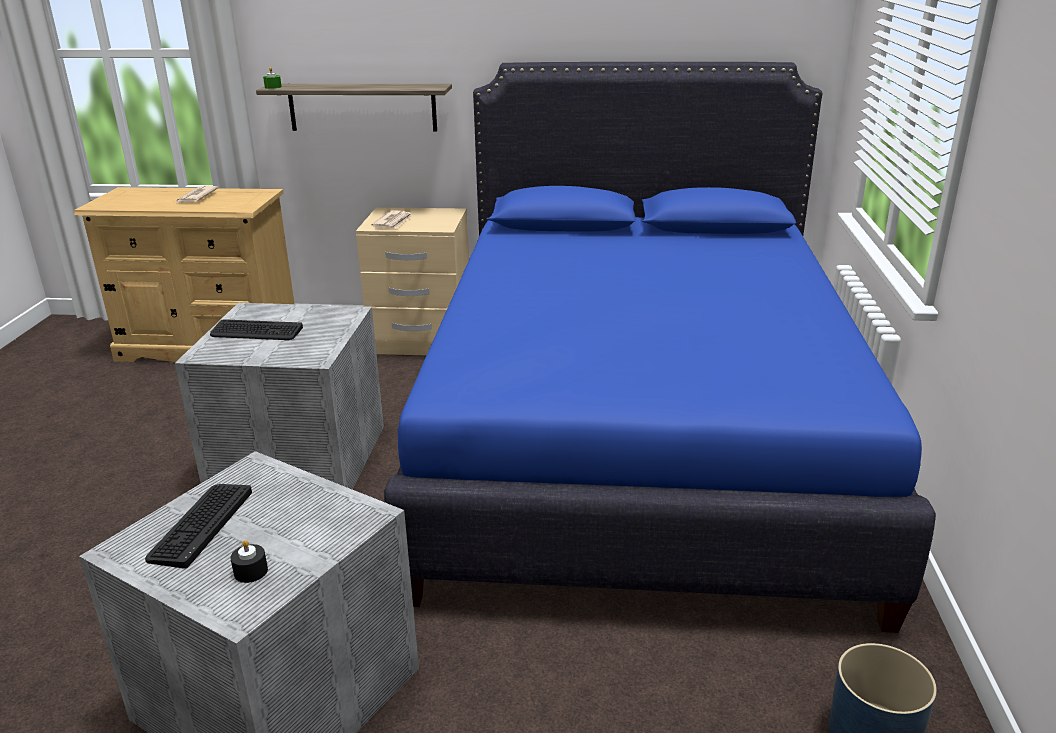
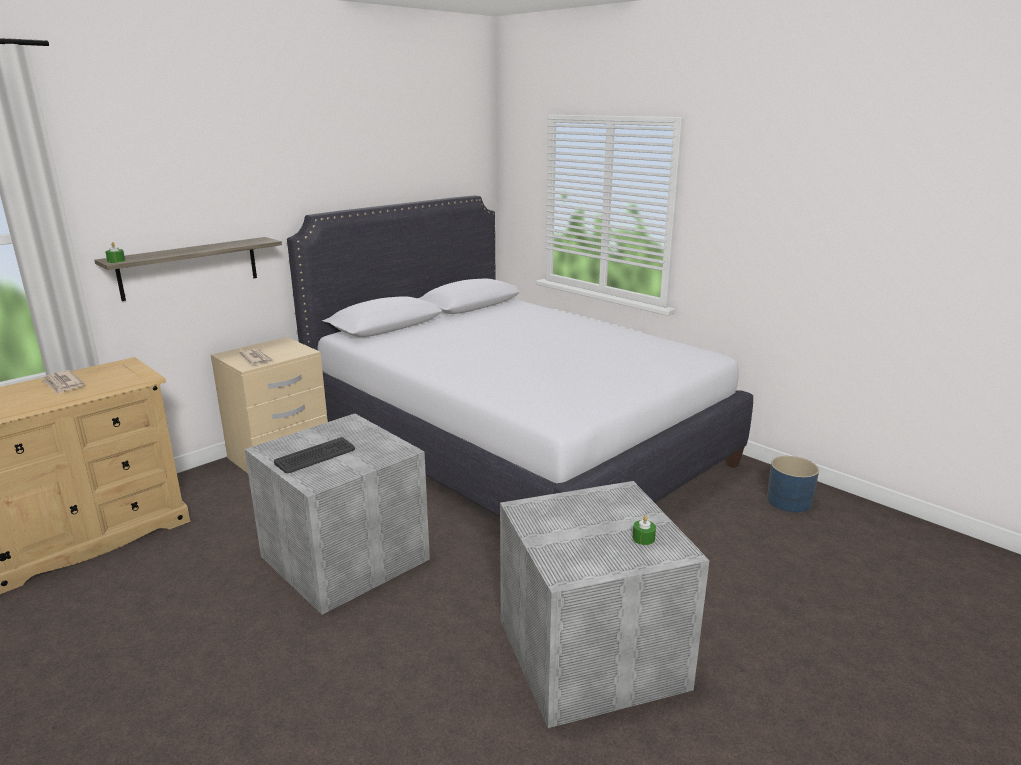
camera: 50 degrees left, 5 degrees down
keyboard [145,484,252,569] -> none
black candle [230,540,268,583] -> green candle [633,516,656,545]
blue bed [384,62,936,633] -> white bed [287,195,753,518]

